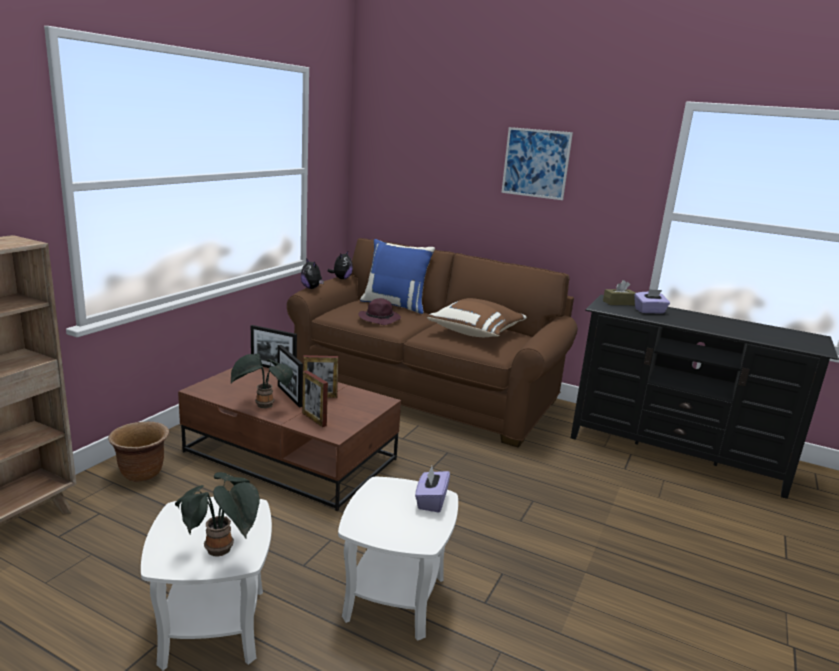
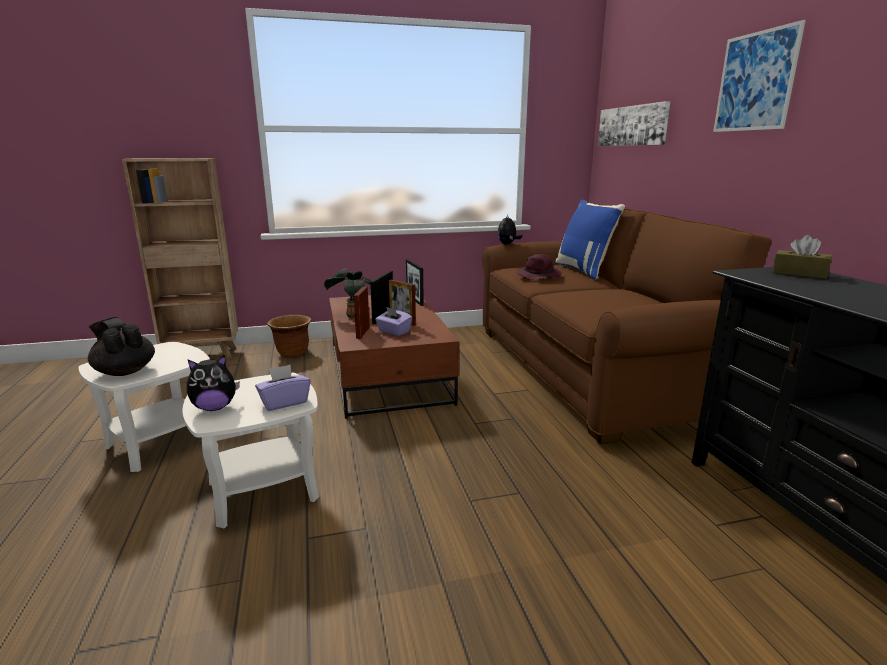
camera: 50 degrees right, 0 degrees up
potted plant [175,472,260,556] -> black teapot [88,317,155,376]
plush toy [328,251,353,279] -> plush toy moved to [187,355,240,411]
brown pillow [427,298,527,337] -> none
purple tissue box [634,289,670,314] -> purple tissue box moved to [375,307,412,336]
none -> picture [598,101,670,146]

